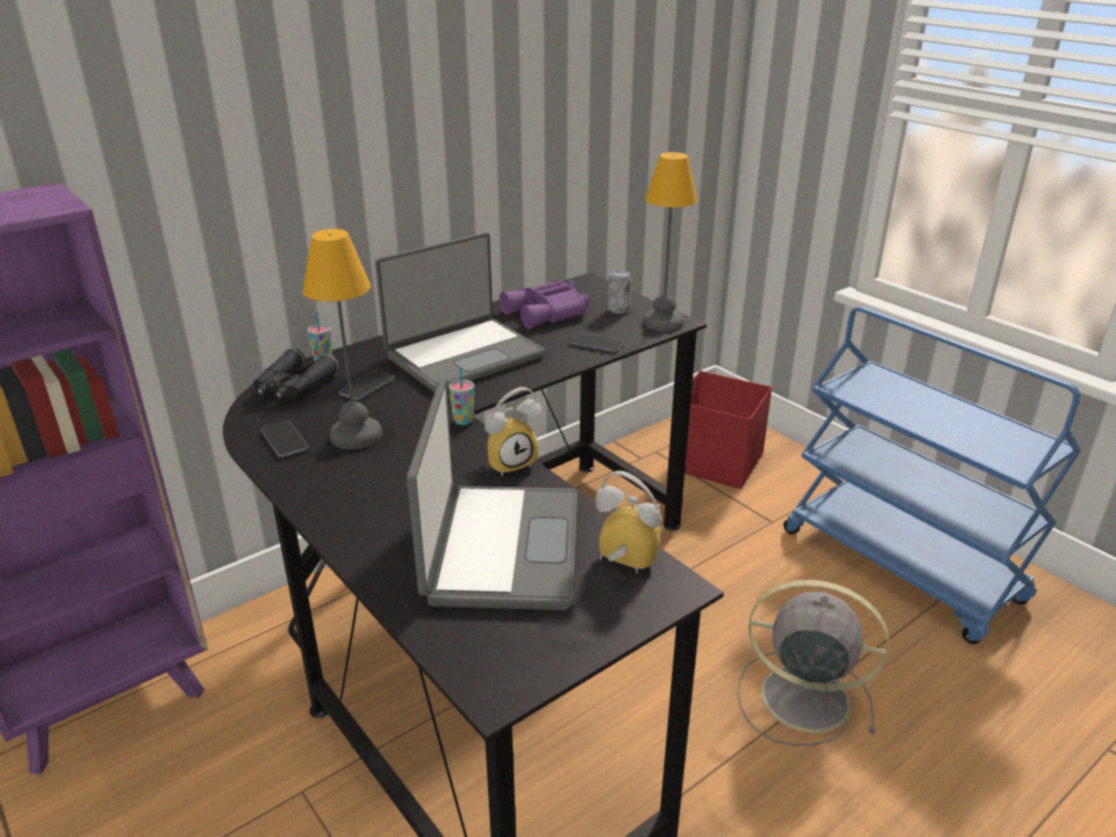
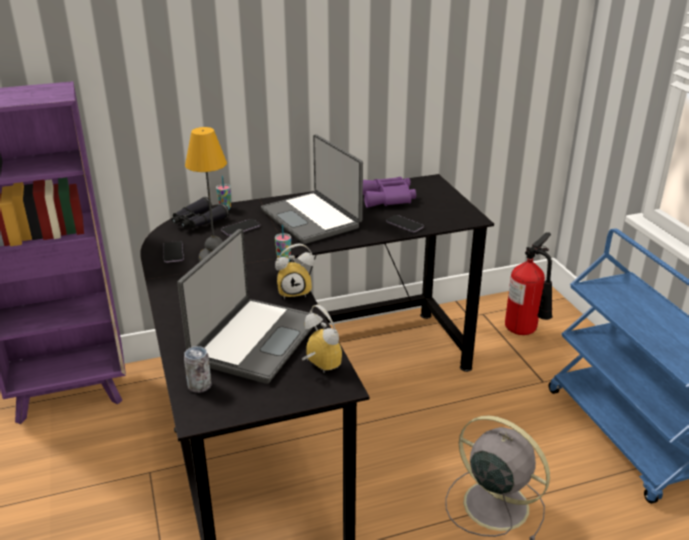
camera: 20 degrees right, 0 degrees up
laptop [375,232,545,392] -> laptop turned 75 degrees clockwise [261,134,363,244]
can [608,270,631,314] -> can moved to [184,346,212,393]
table lamp [643,152,697,332] -> none
red storage box [685,371,772,489] -> fire extinguisher [505,232,553,335]

